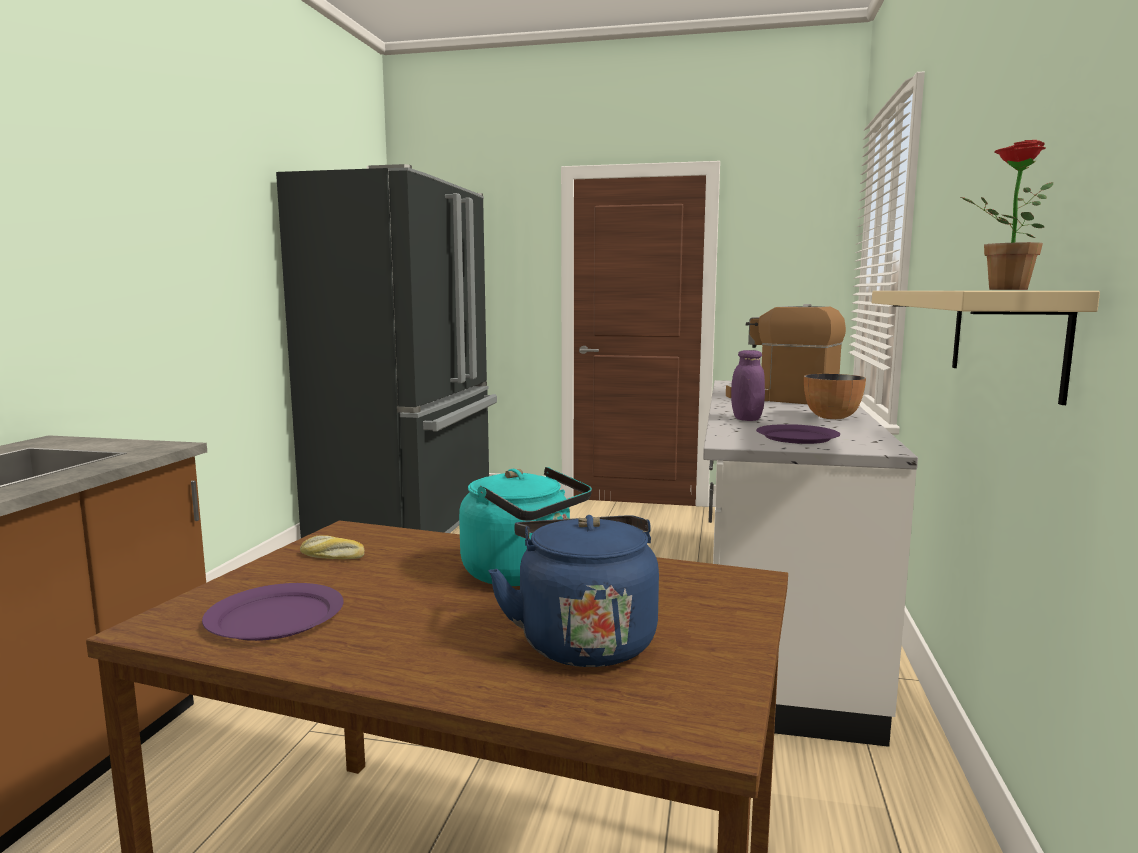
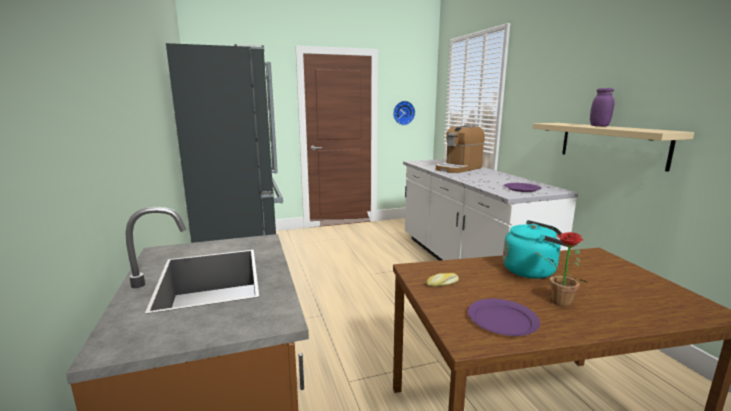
camera: 30 degrees left, 5 degrees up
blue kettle [488,515,659,667] -> none
coffee machine [726,304,846,404] -> coffee machine turned 45 degrees counterclockwise [436,125,485,173]
purple jar [731,350,765,421] -> purple jar moved to [590,88,614,126]
bowl [804,374,866,419] -> none
potted plant [960,140,1053,290] -> potted plant moved to [536,232,588,307]
none -> wall clock [393,101,415,125]

